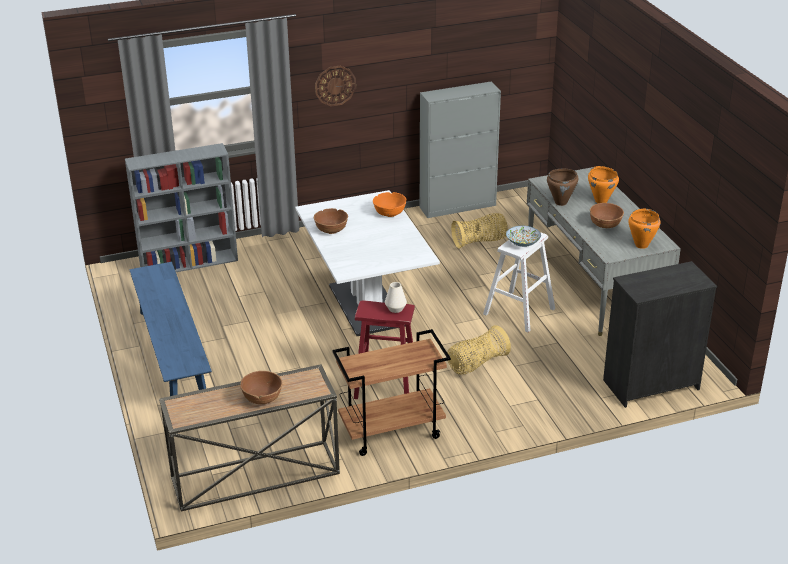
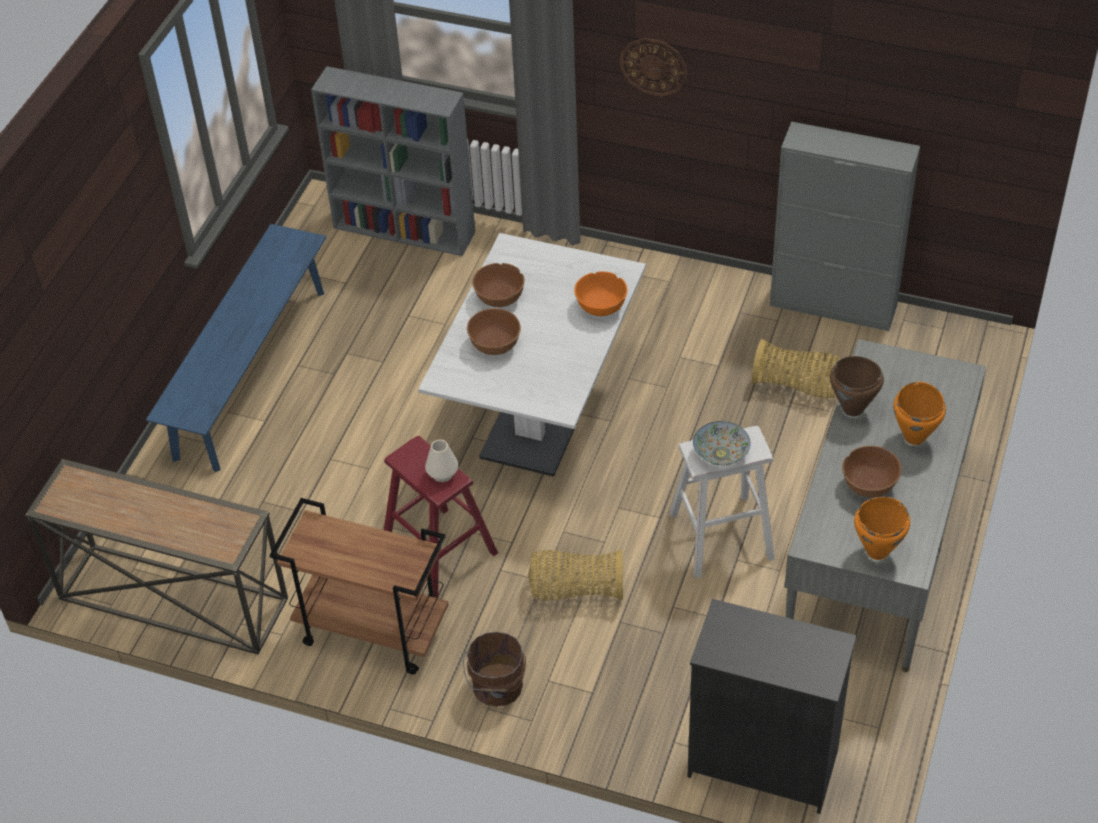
camera: 40 degrees right, 15 degrees up
brown bowl [240,371,283,404] -> brown bowl moved to [467,308,521,355]
none -> brown bucket [463,632,526,706]

